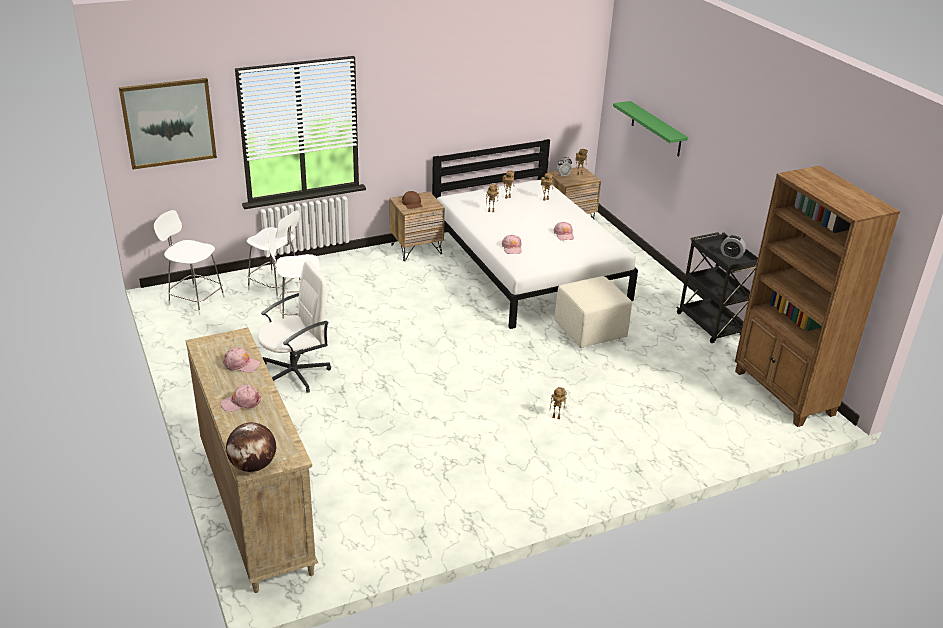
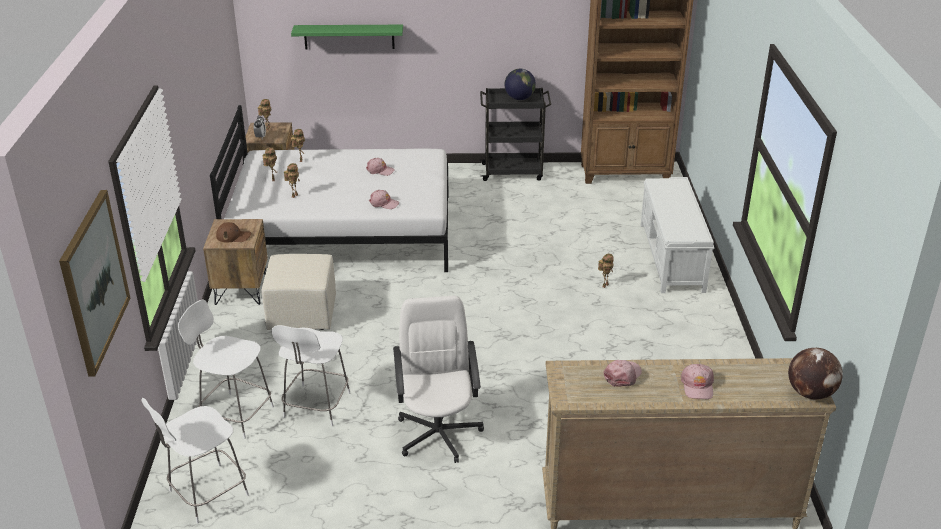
camera: 65 degrees left, 0 degrees up
white chair [247,211,301,301] -> white chair turned 120 degrees counterclockwise [178,299,274,439]
beige ottoman [555,276,632,348] -> beige ottoman moved to [262,254,336,330]
alarm clock [721,235,746,259] -> globe [504,69,536,100]
none -> white bench [641,177,714,293]

